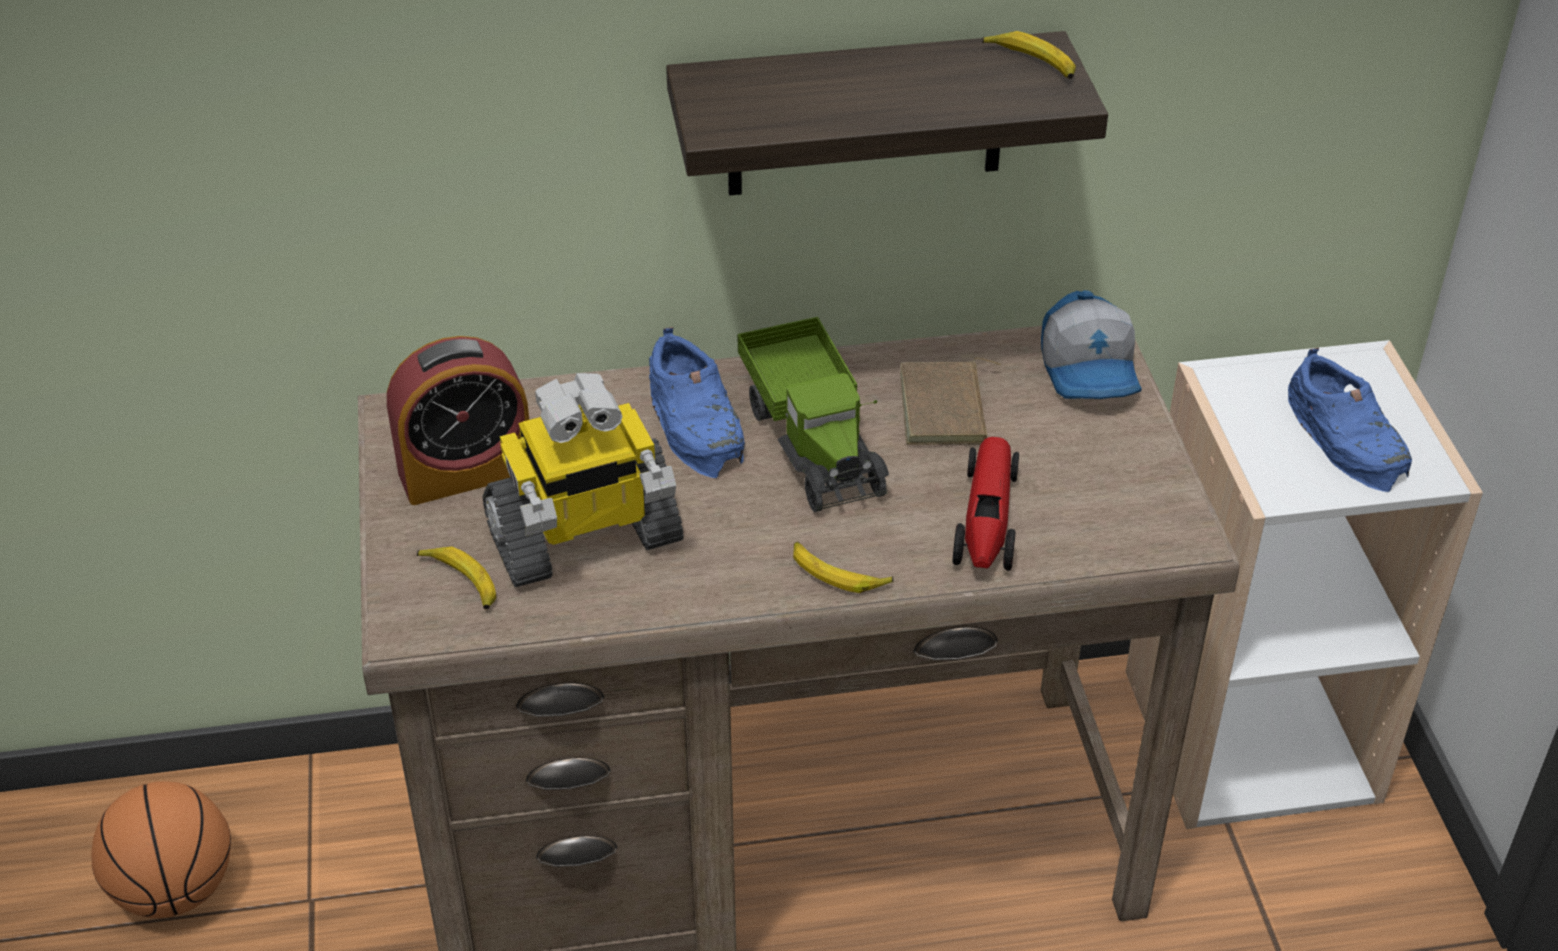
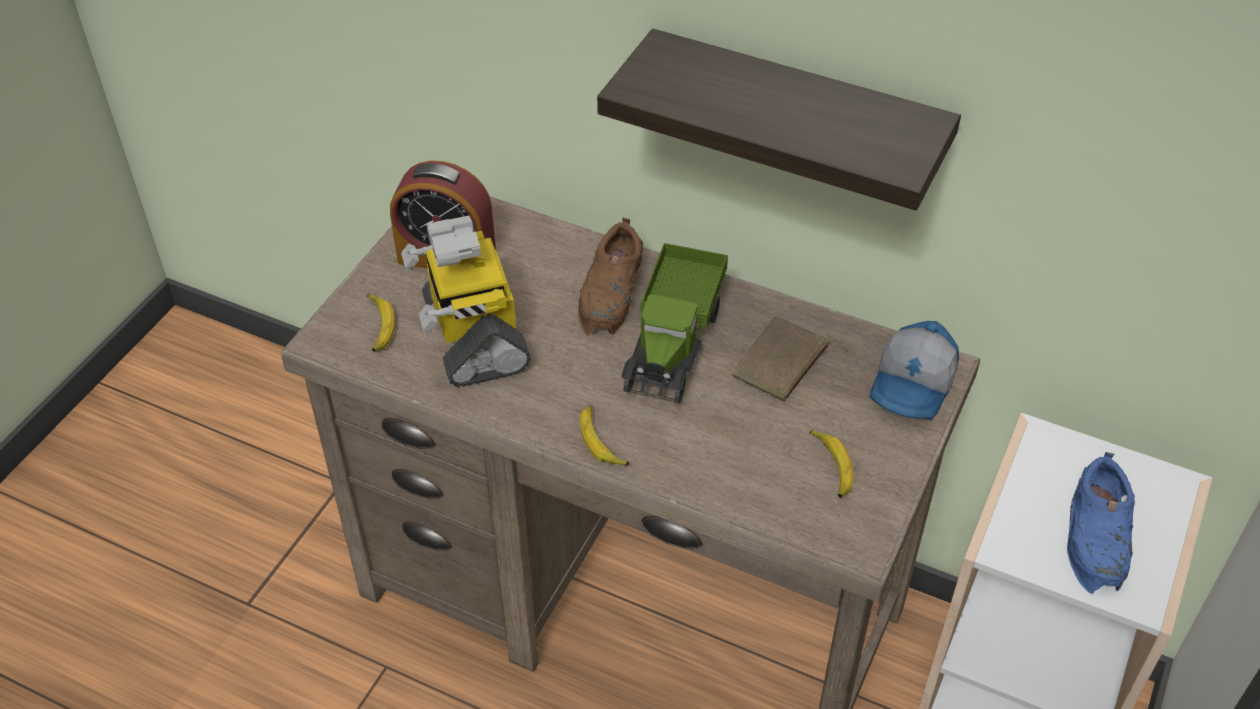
camera: 35 degrees right, 5 degrees up
basketball [91,781,231,918] -> none
toy robot [482,373,684,587] -> toy robot turned 60 degrees clockwise [401,216,531,387]
blue shoe [649,327,745,478] -> brown shoe [578,218,643,336]
toy car [953,437,1019,571] -> none
banana [982,31,1076,79] -> banana moved to [810,430,853,497]

